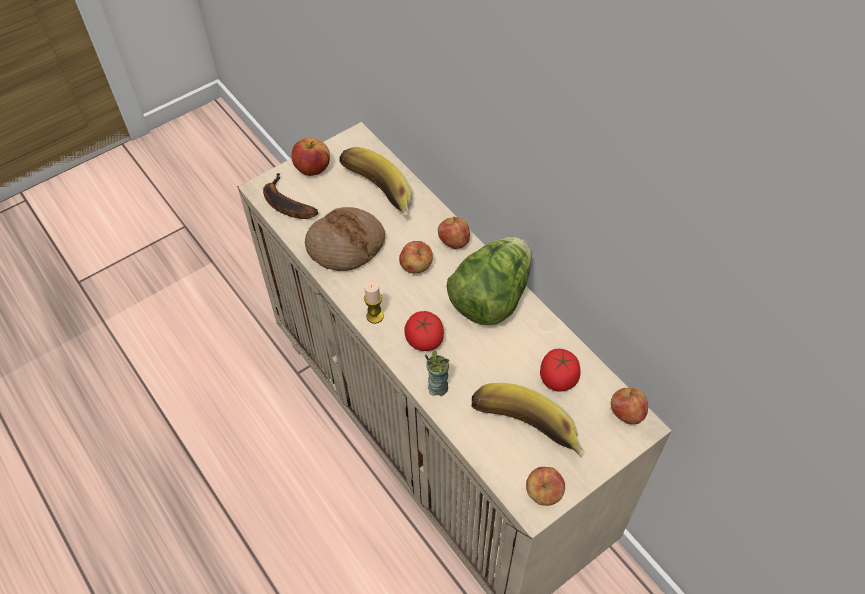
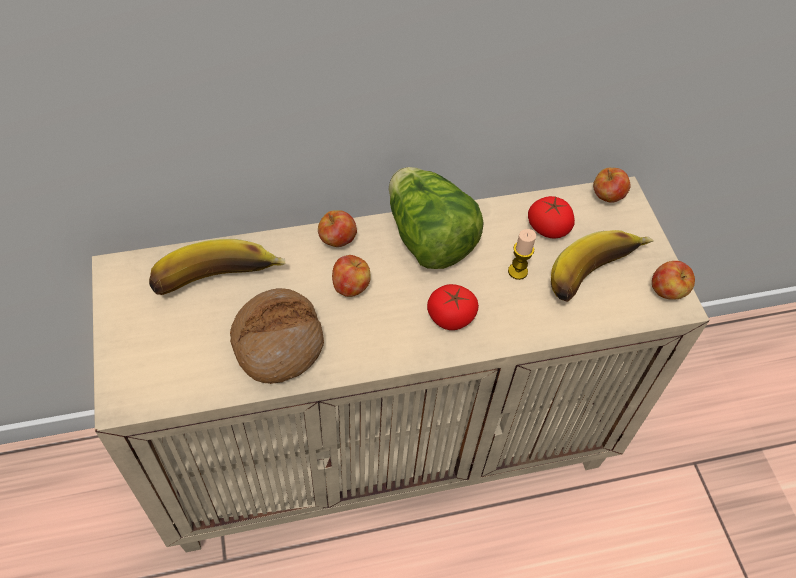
camera: 70 degrees left, 0 degrees up
banana [263,173,318,219] -> none
apple [291,138,330,176] -> none
candle [364,281,384,324] -> candle moved to [508,229,536,280]
cup [425,351,449,396] -> none

